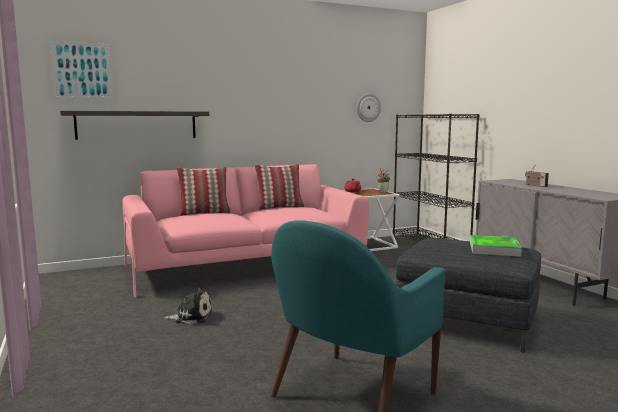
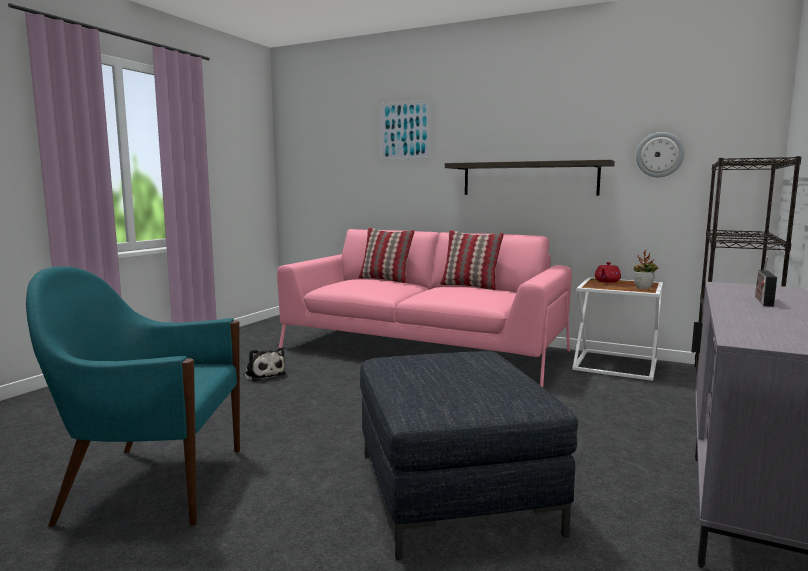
camera: 50 degrees right, 0 degrees up
picture [50,41,113,99] -> picture moved to [380,100,431,160]
shelf [60,111,209,140] -> shelf moved to [445,160,615,196]
tray [470,235,522,257] -> none

